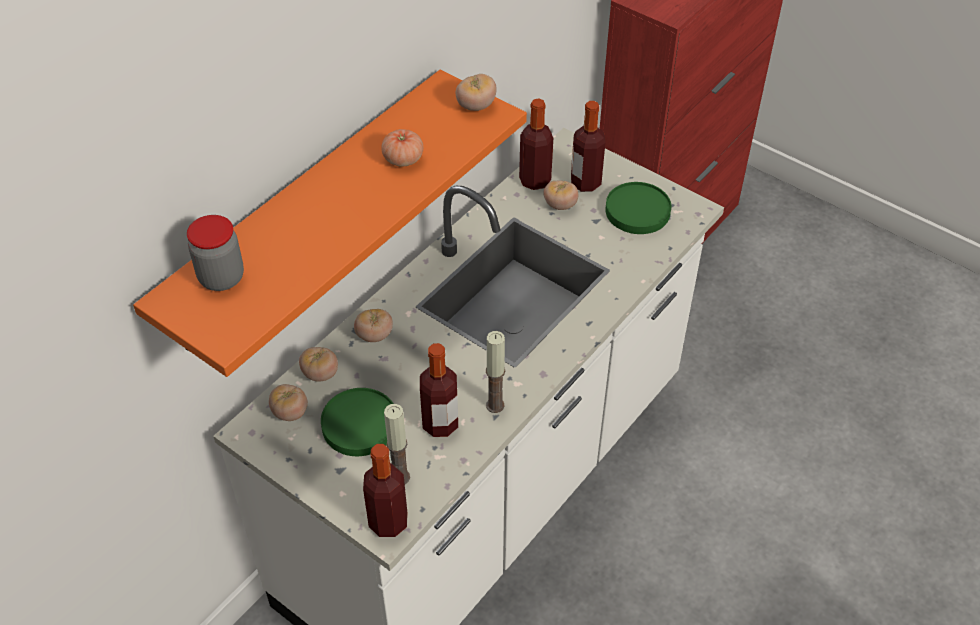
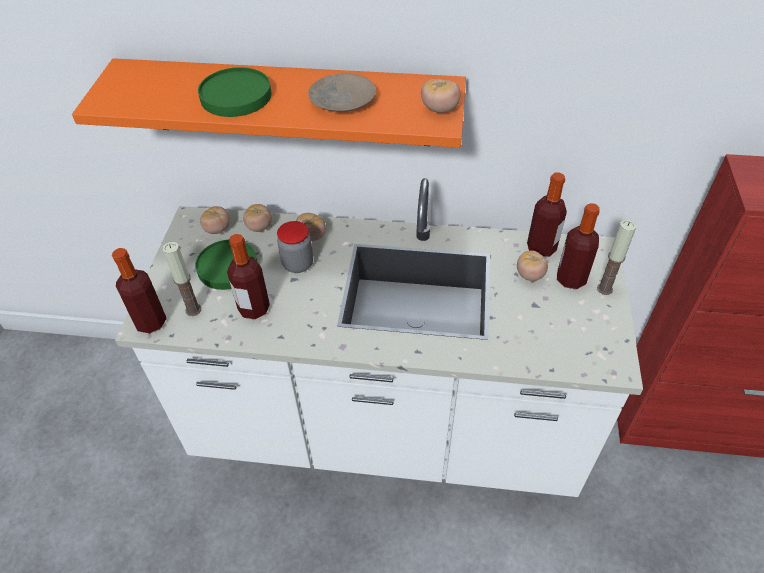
camera: 60 degrees right, 0 degrees up
jar [187,215,244,291] -> jar moved to [277,221,313,273]
tomato [381,129,423,167] -> beige plate [308,73,376,112]
candle [486,331,505,413] -> candle moved to [597,220,636,295]
green plate [605,182,671,234] -> green plate moved to [198,67,271,117]

